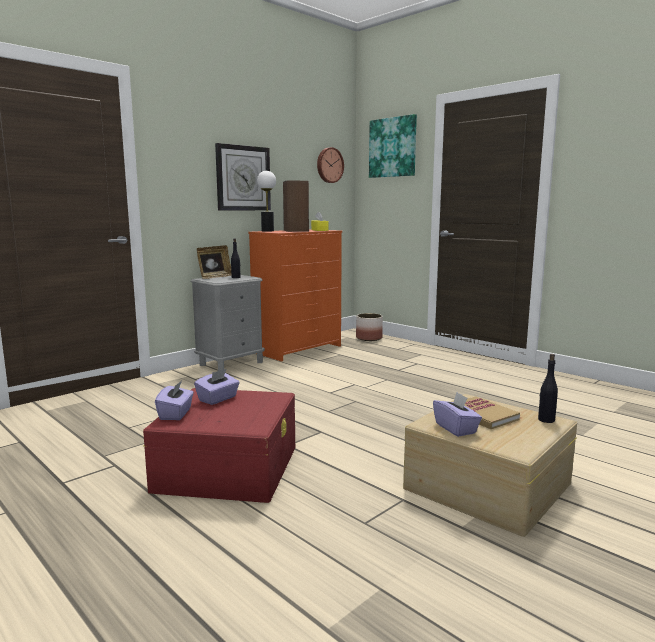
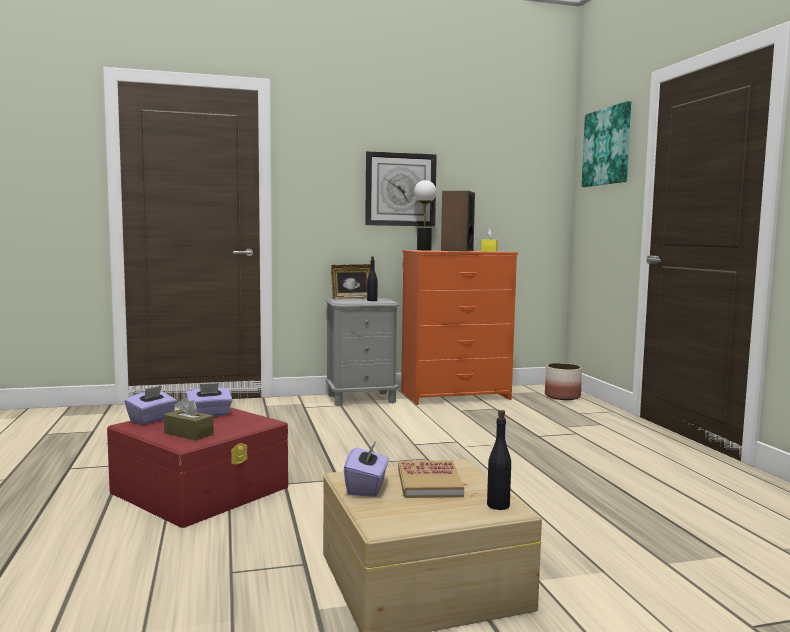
camera: 30 degrees right, 5 degrees down
wall clock [317,147,344,183] -> none
none -> brown tissue box [164,397,214,440]

